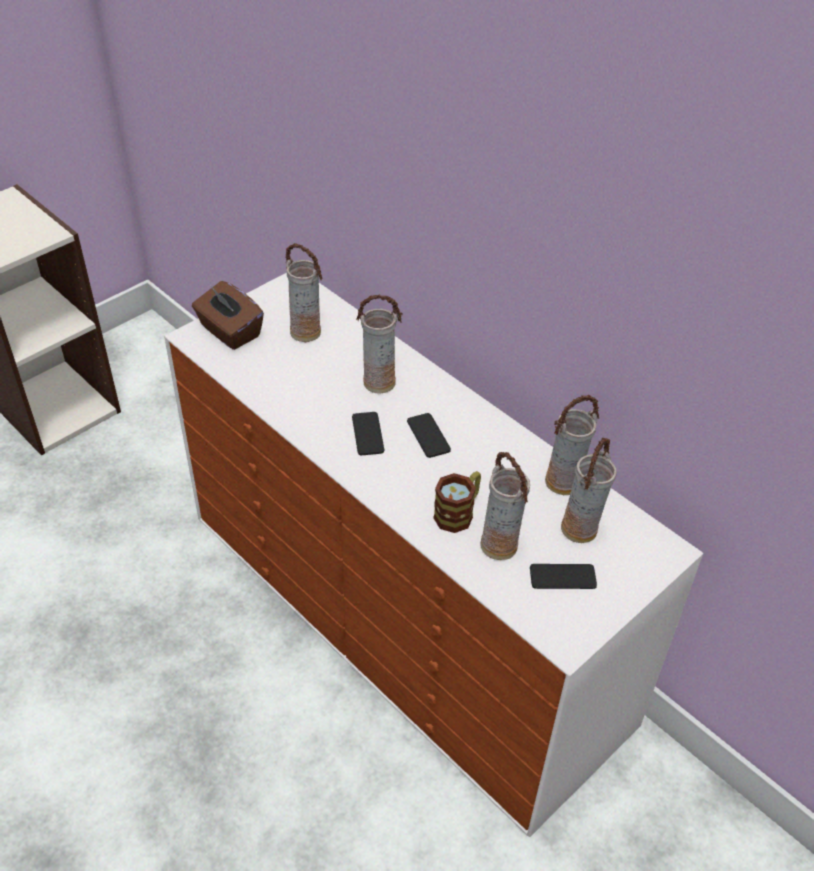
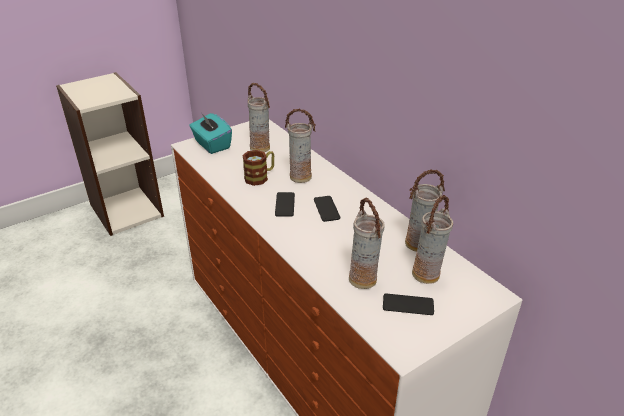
camera: 10 degrees right, 10 degrees down
brown tissue box [192,281,264,350] -> turquoise tissue box [189,113,232,154]
mug [433,471,481,533] -> mug moved to [242,150,274,186]

